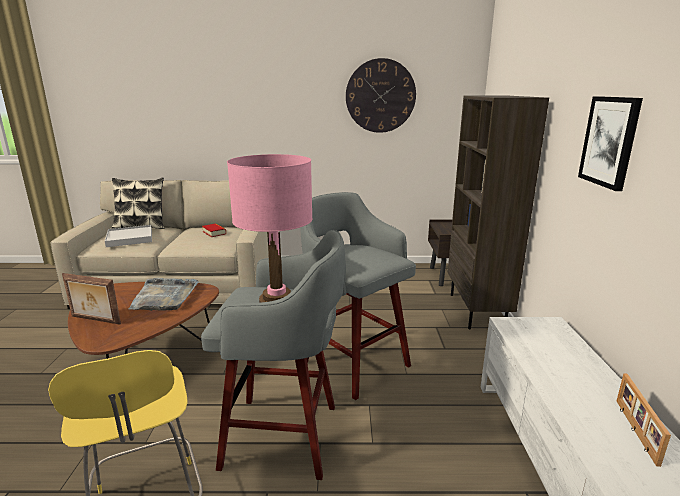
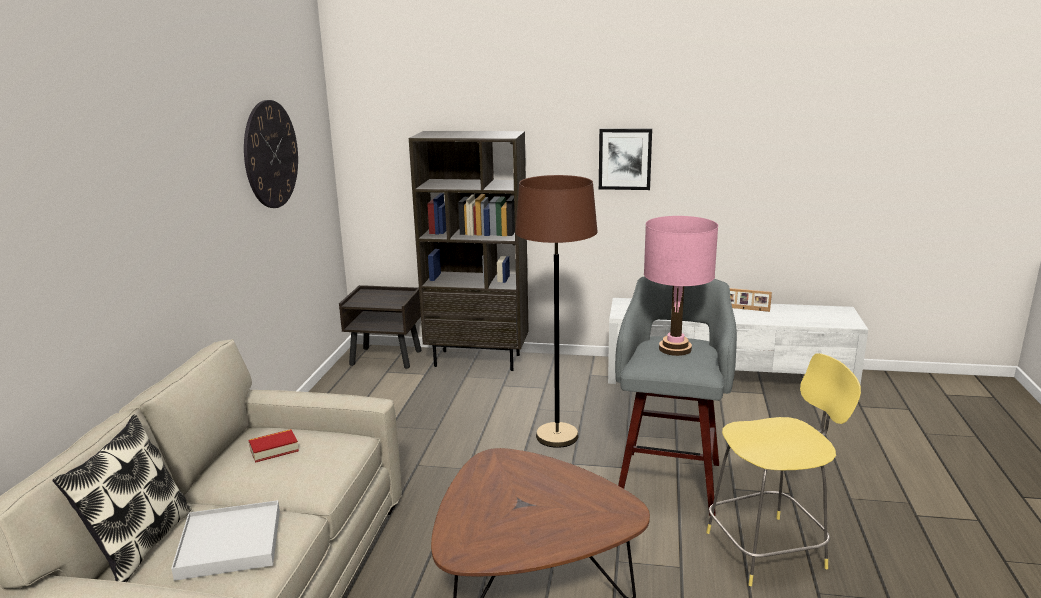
camera: 80 degrees left, 0 degrees up
picture frame [62,273,121,324] -> none
grey tray [128,278,198,311] -> none
grey stool [300,192,416,400] -> brown floor lamp [515,175,598,448]

